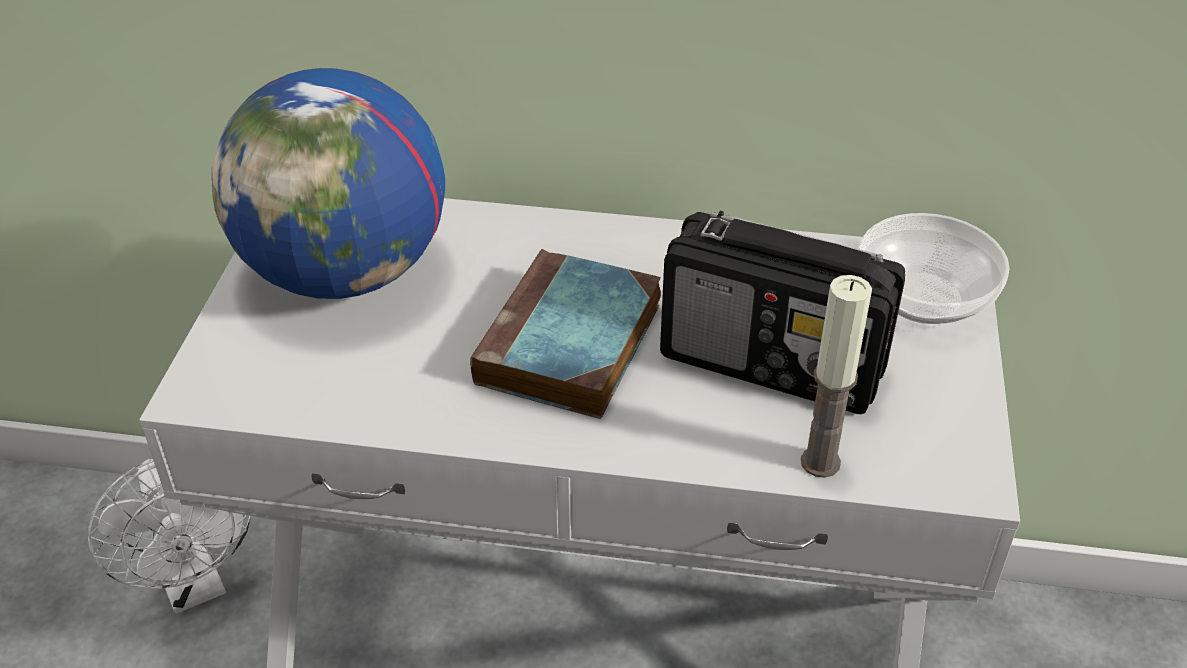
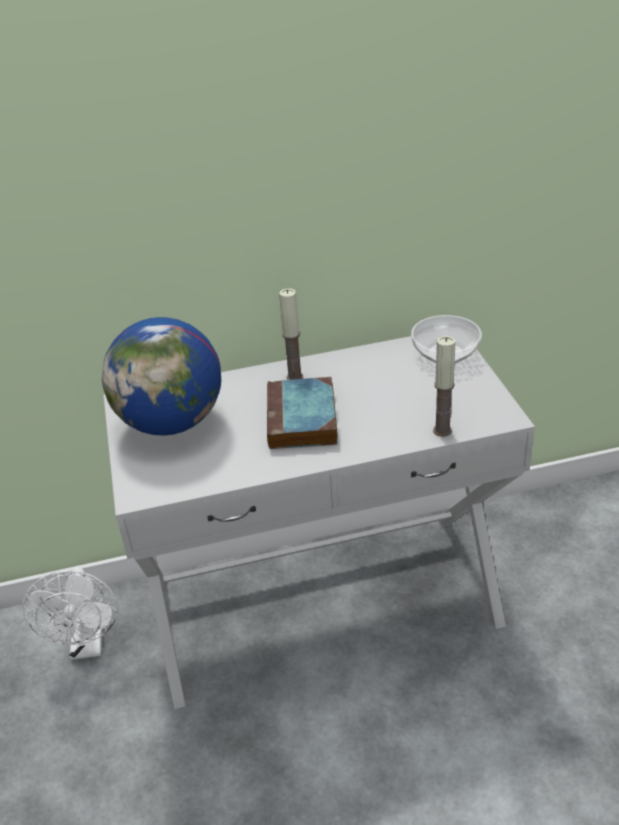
camera: 20 degrees left, 5 degrees down
white fan [88,459,252,614] -> white fan turned 45 degrees clockwise [22,567,118,660]
radio [660,211,905,414] -> none
none -> candle [279,288,303,380]

